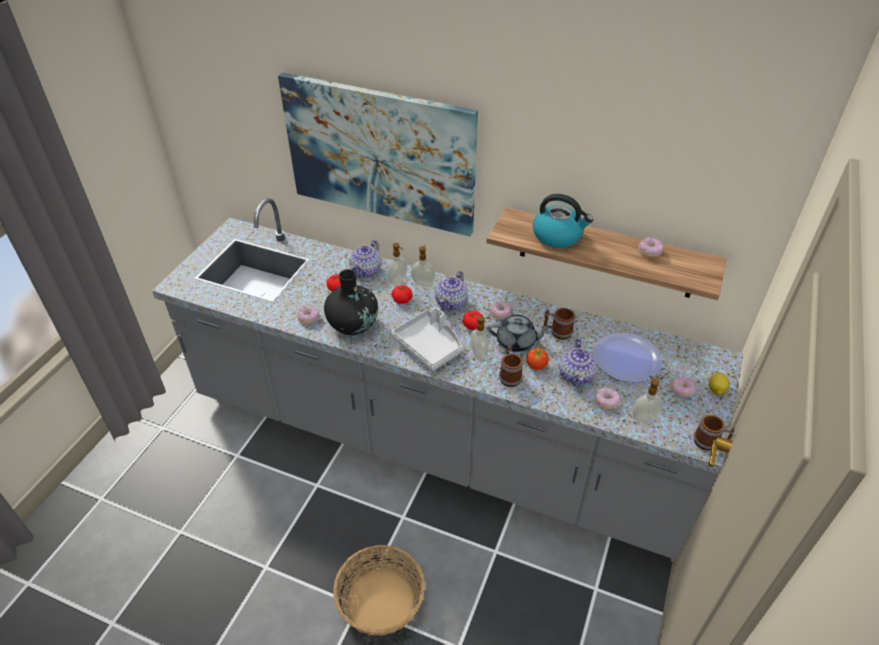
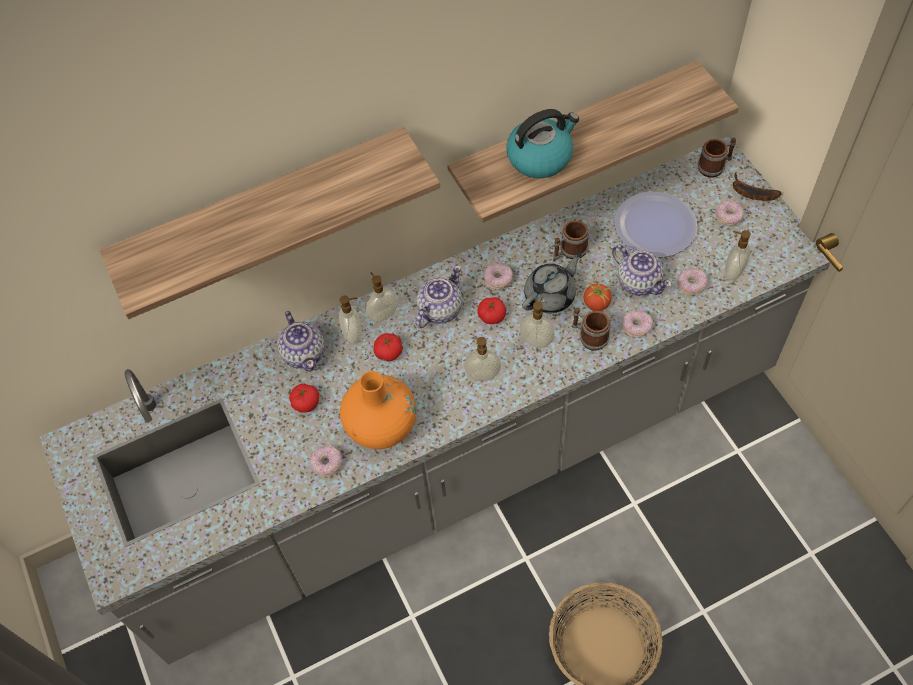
camera: 45 degrees left, 15 degrees up
picture [278,72,478,237] -> shelf [99,127,440,319]
black vase [324,269,378,335] -> orange vase [340,371,416,449]
grey tray [391,307,462,371] -> soap dispenser [464,337,501,381]
teapot [435,271,468,311] -> teapot turned 120 degrees counterclockwise [416,265,462,328]
donut [638,237,664,257] -> donut moved to [622,310,653,338]
mug [693,415,735,451] -> mug moved to [698,138,736,178]
lemon [709,373,729,395] -> banana [733,172,781,201]

